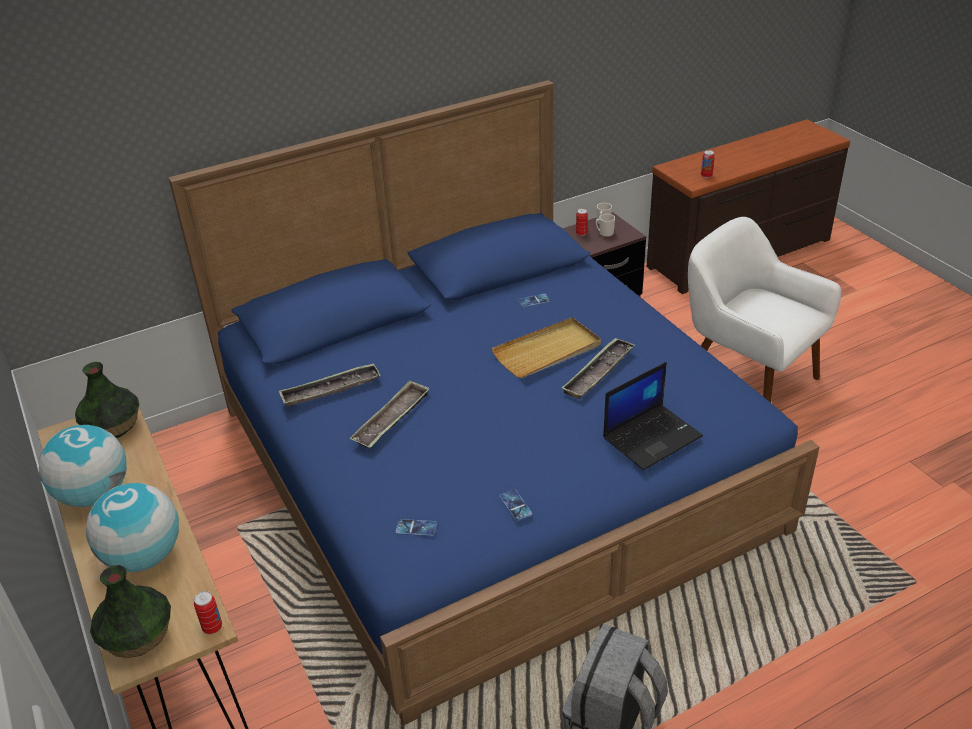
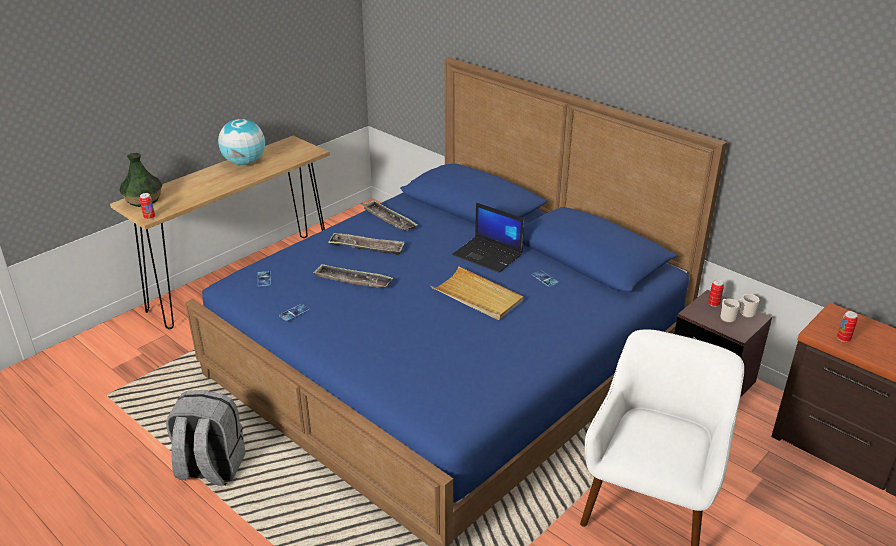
camera: 70 degrees right, 5 degrees down
vase [75,362,139,438] -> none
globe [86,483,179,572] -> none
tray [561,337,635,399] -> tray moved to [313,264,393,288]
laptop [603,362,703,470] -> laptop moved to [452,202,524,273]

